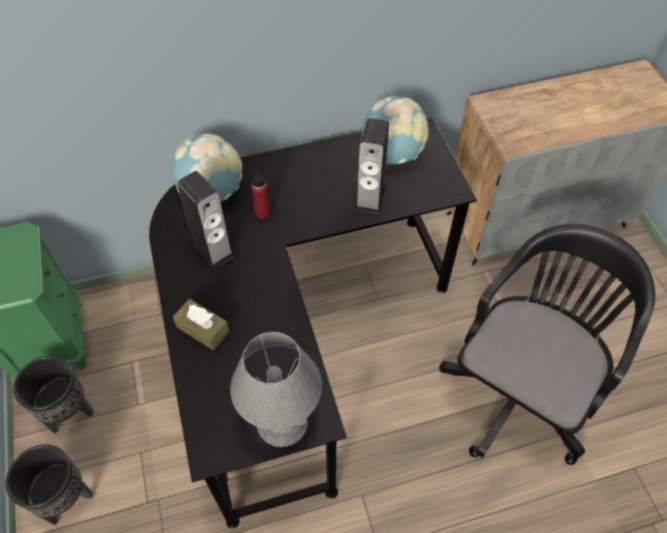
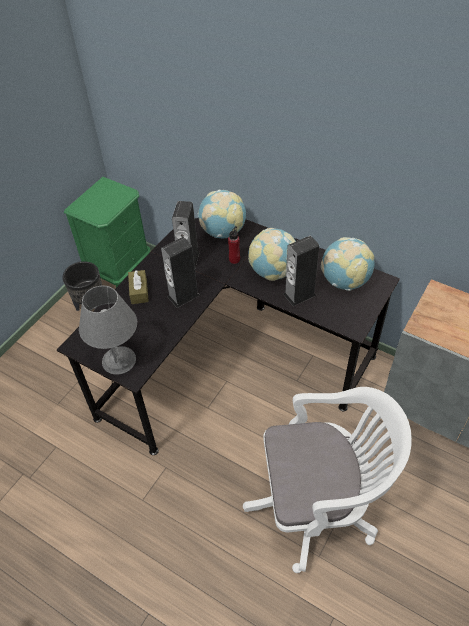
camera: 50 degrees right, 5 degrees down
black planter [5,445,93,525] -> none
black office chair [439,224,655,465] -> white office chair [243,387,412,573]
none -> speaker [161,237,200,308]
none -> globe [248,228,296,281]

